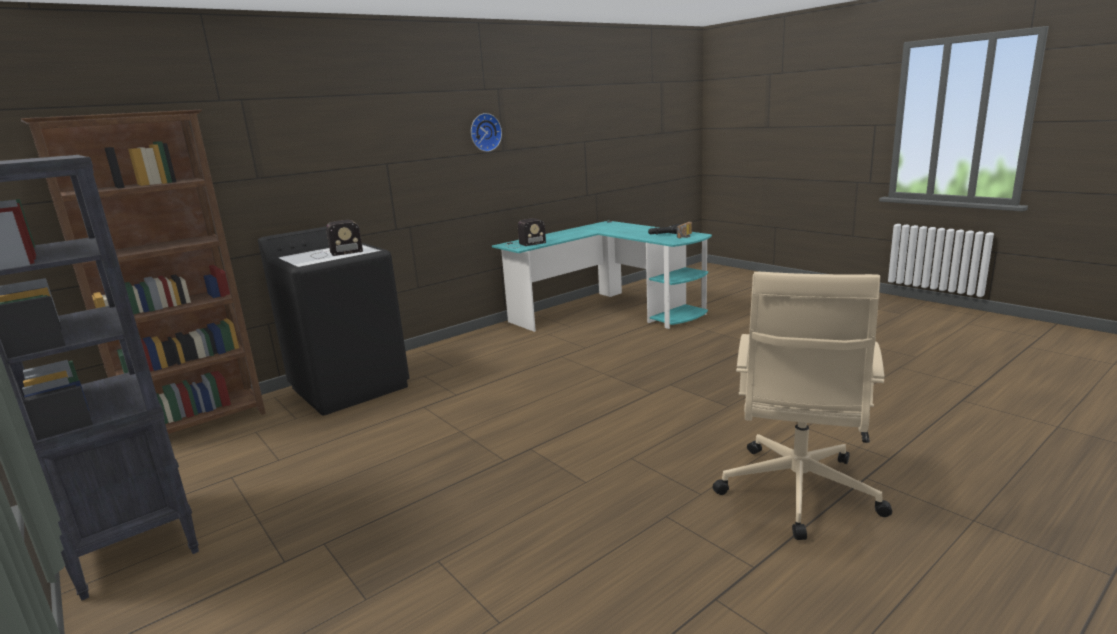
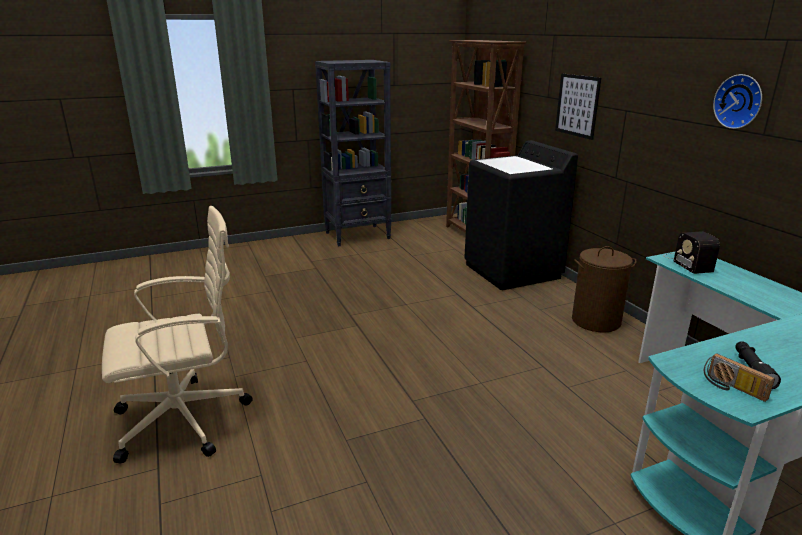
camera: 105 degrees right, 5 degrees up
radio [312,220,363,259] -> none
beige office chair [713,272,892,540] -> beige office chair turned 120 degrees clockwise [102,206,253,464]
none -> picture [555,73,601,140]
none -> brown laundry basket [572,246,636,333]

